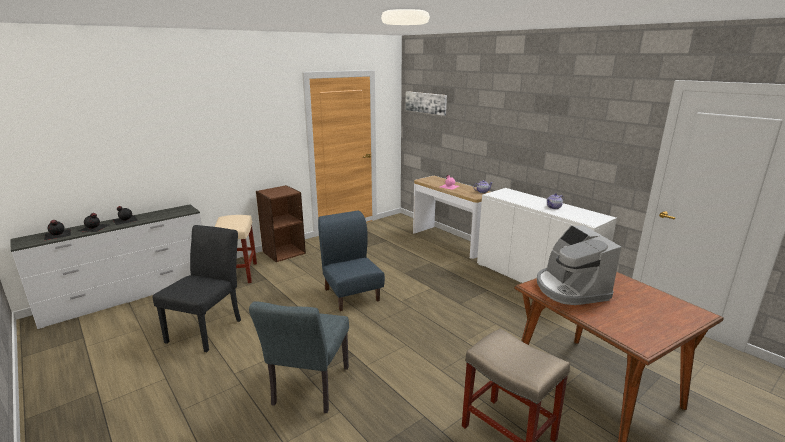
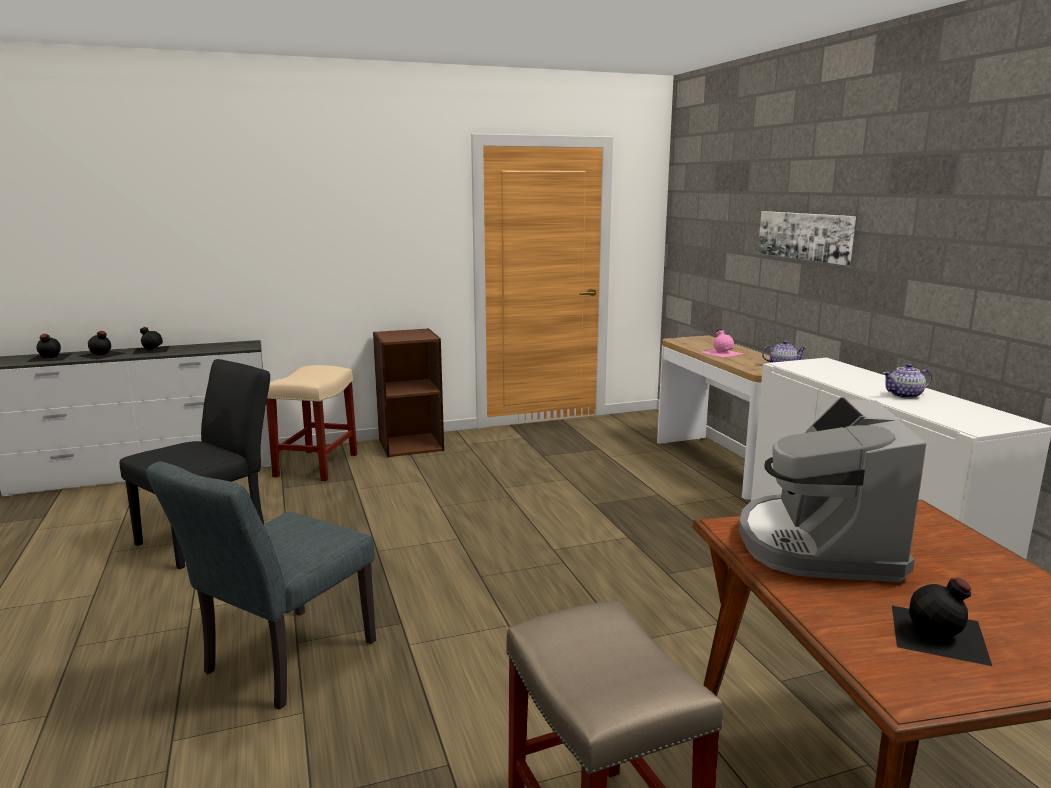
camera: 20 degrees right, 5 degrees down
blue chair [318,211,385,311] -> none
picture [405,91,447,116] -> picture moved to [758,211,856,265]
none -> black bottle [892,578,992,666]

